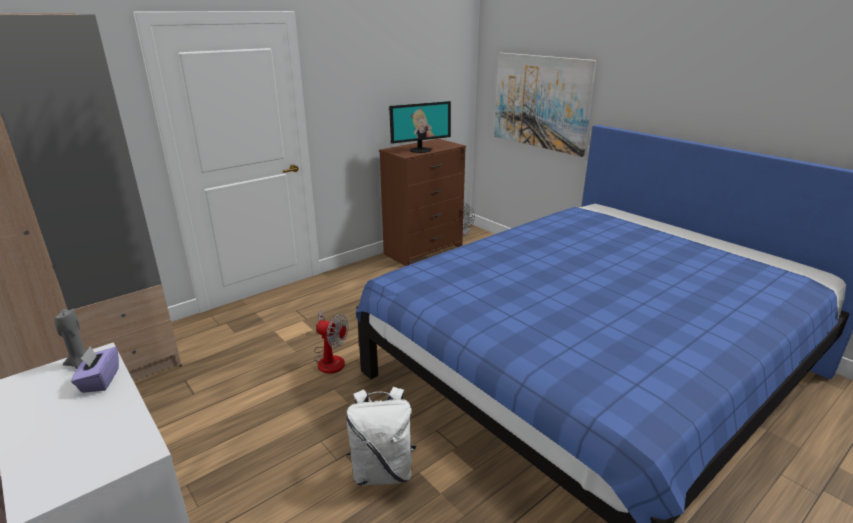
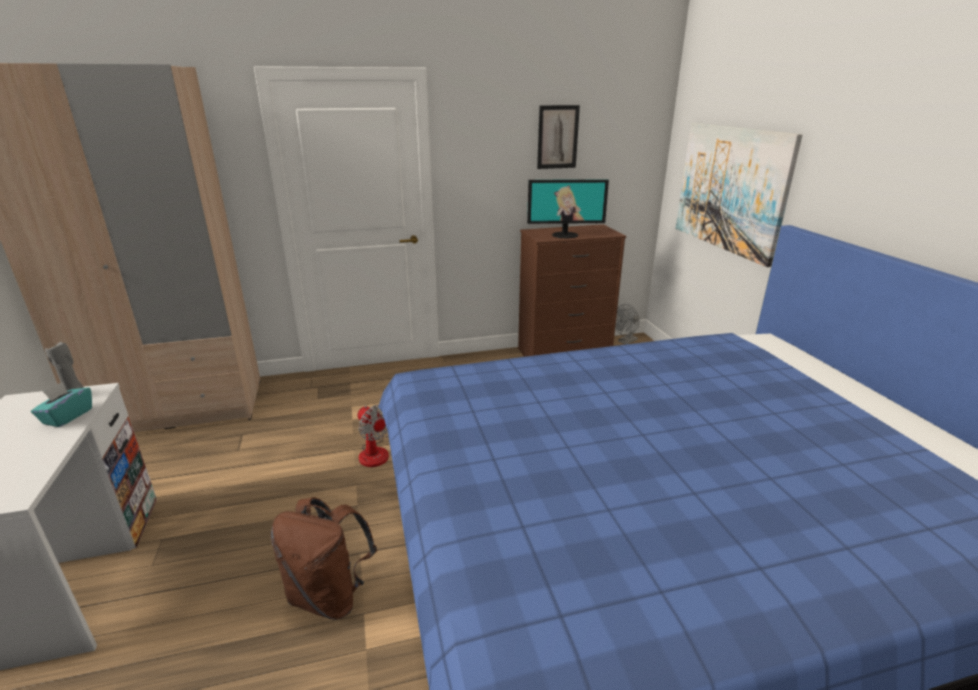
camera: 25 degrees right, 0 degrees up
purple tissue box [71,346,119,393] -> turquoise tissue box [31,382,92,427]
white backpack [346,387,416,486] -> brown backpack [271,497,377,620]
none -> picture [537,105,580,169]

